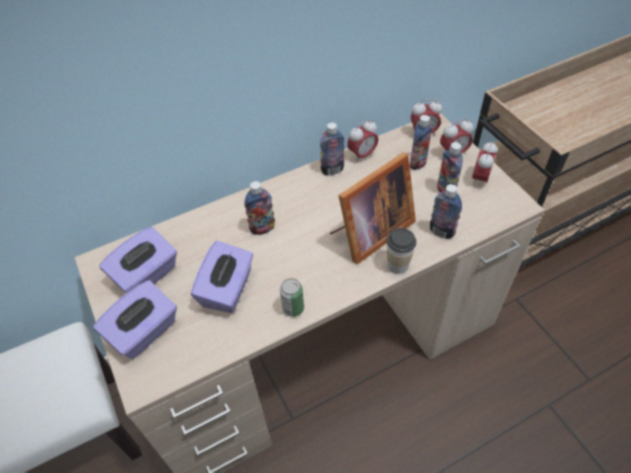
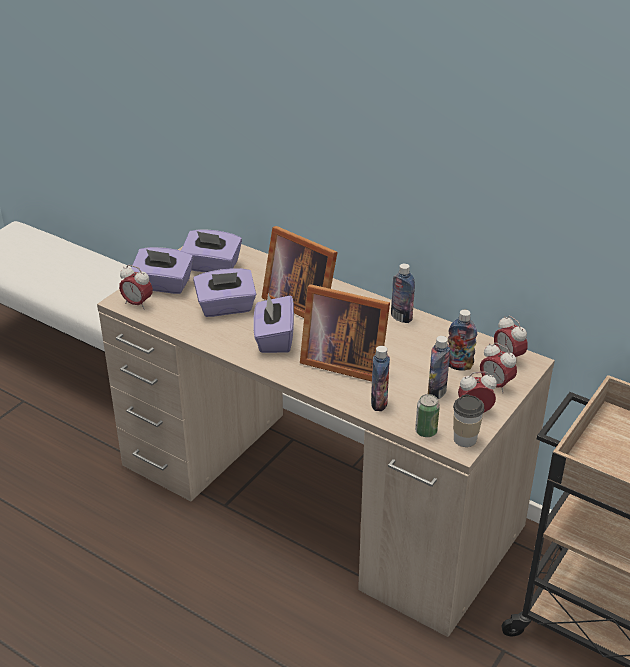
camera: 60 degrees right, 15 degrees down
bottle [244,181,275,235] -> picture frame [262,226,338,318]
can [280,278,304,317] -> can moved to [415,394,440,437]
alarm clock [347,120,378,162] -> alarm clock moved to [119,265,153,310]
cup [387,228,417,274] -> cup moved to [453,394,484,447]
none -> purple tissue box [253,293,294,353]

